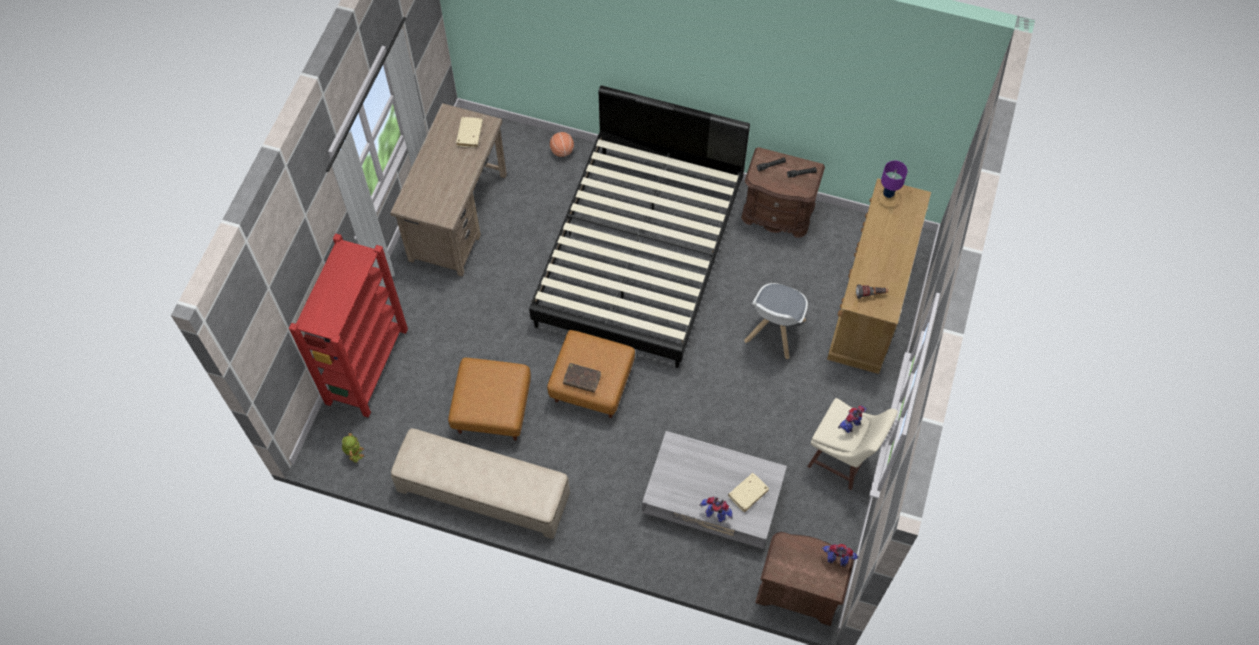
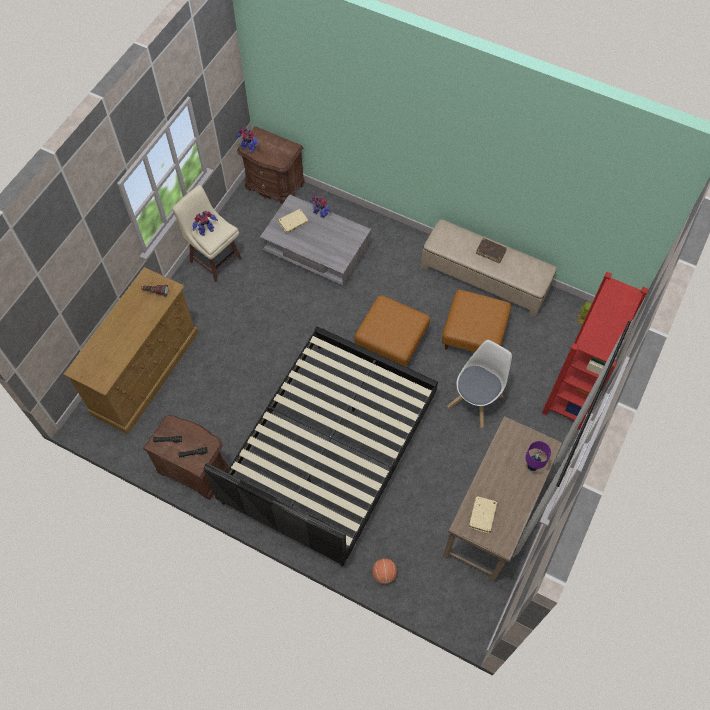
camera: 170 degrees left, 0 degrees up
brown book [563,363,601,393] -> brown book moved to [476,238,507,263]
chair [744,283,808,360] -> chair moved to [448,340,512,428]
purple table lamp [881,161,907,198] -> purple table lamp moved to [525,441,551,471]

